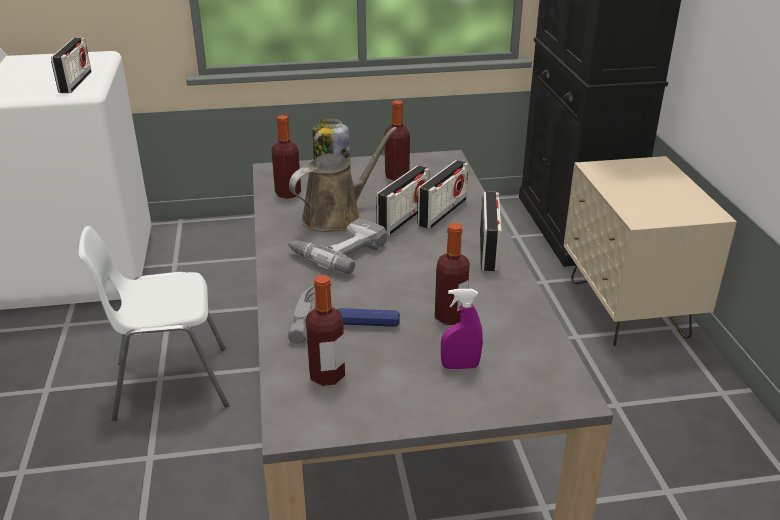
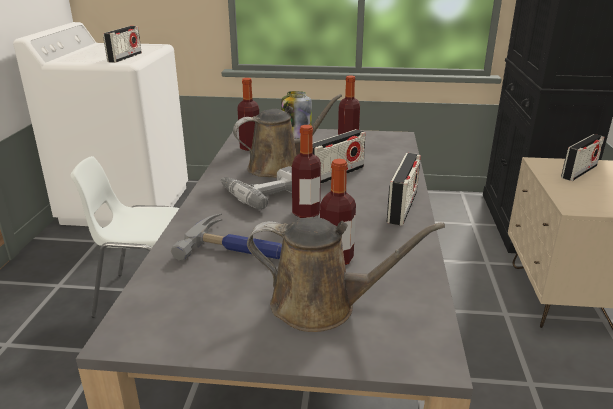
camera: 15 degrees right, 5 degrees down
bottle [306,275,345,386] -> bottle moved to [292,125,321,218]
radio [417,160,468,229] -> radio moved to [561,134,605,181]
purple spray bottle [441,289,483,369] -> brown watering can [247,217,445,332]

